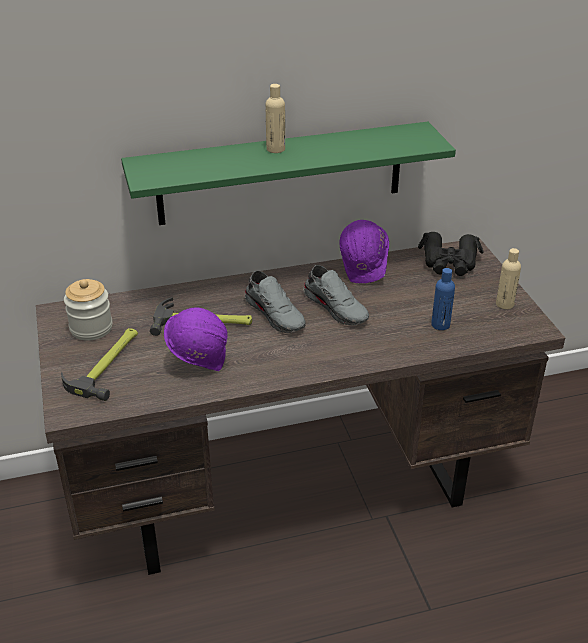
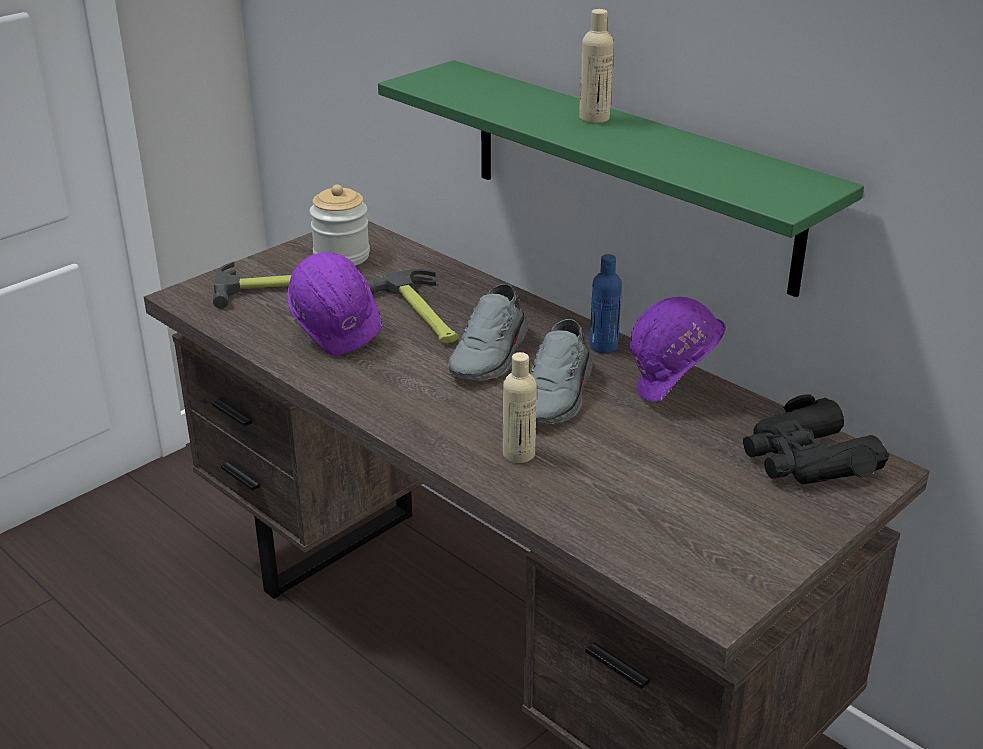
camera: 60 degrees right, 5 degrees down
blue bottle [431,268,455,330] -> blue bottle moved to [590,254,622,353]
beige bottle [496,248,521,309] -> beige bottle moved to [503,352,537,463]

